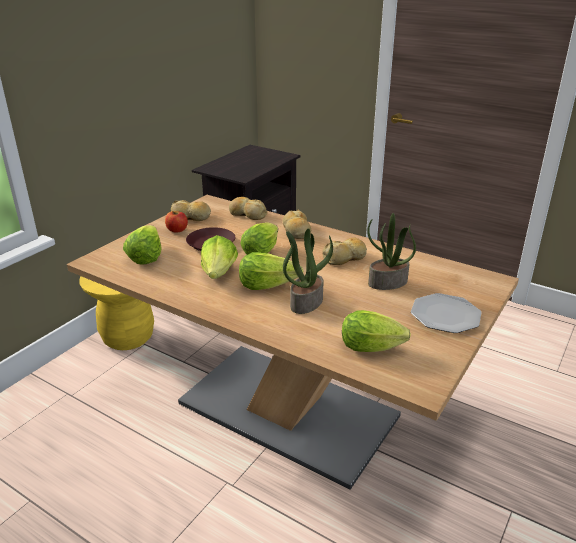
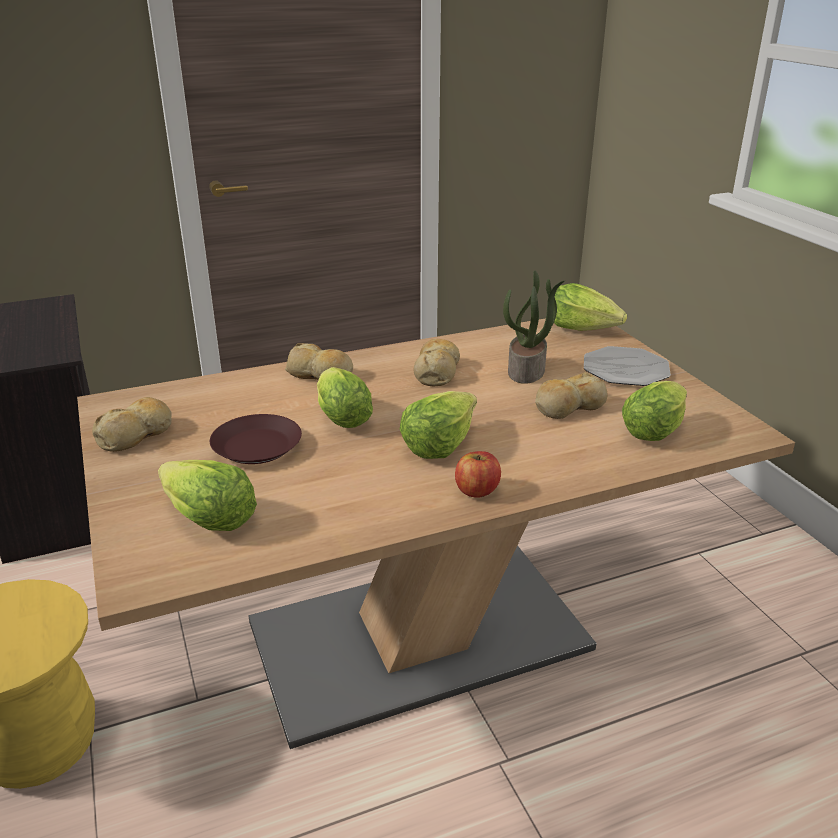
camera: 55 degrees left, 0 degrees up
apple [165,211,188,232] -> apple moved to [455,451,501,498]
lettuce [201,235,238,279] -> lettuce moved to [554,283,627,331]
bread [229,197,268,220] -> bread moved to [535,372,607,419]
potted plant [283,228,333,314] -> none

